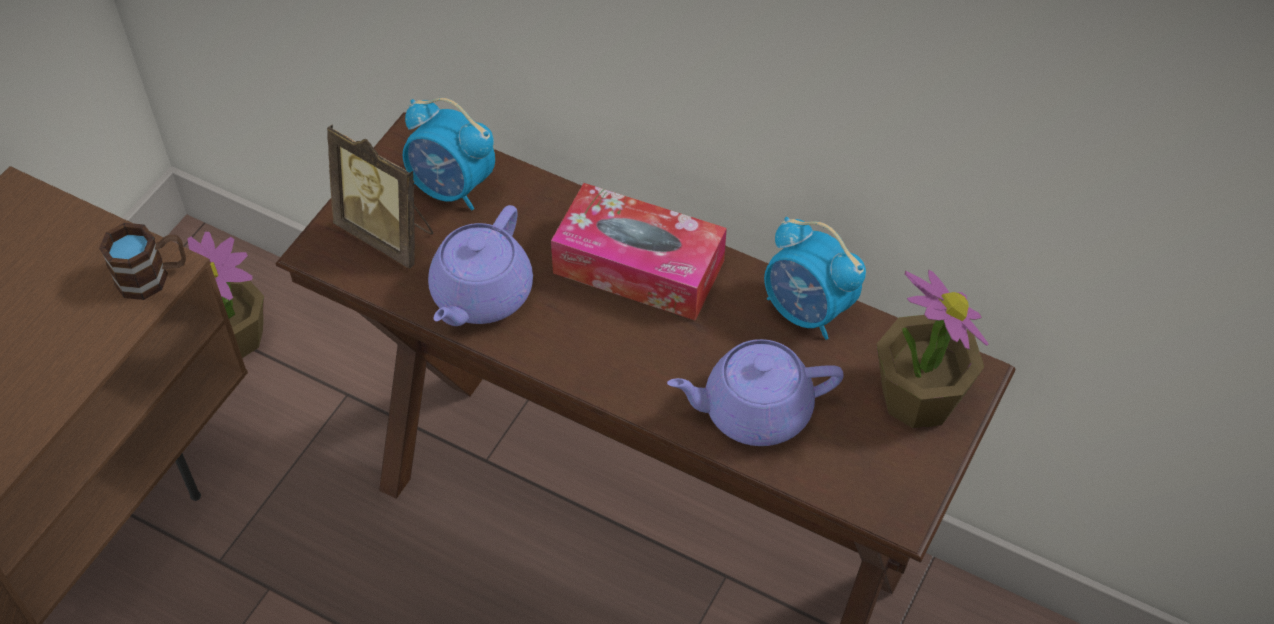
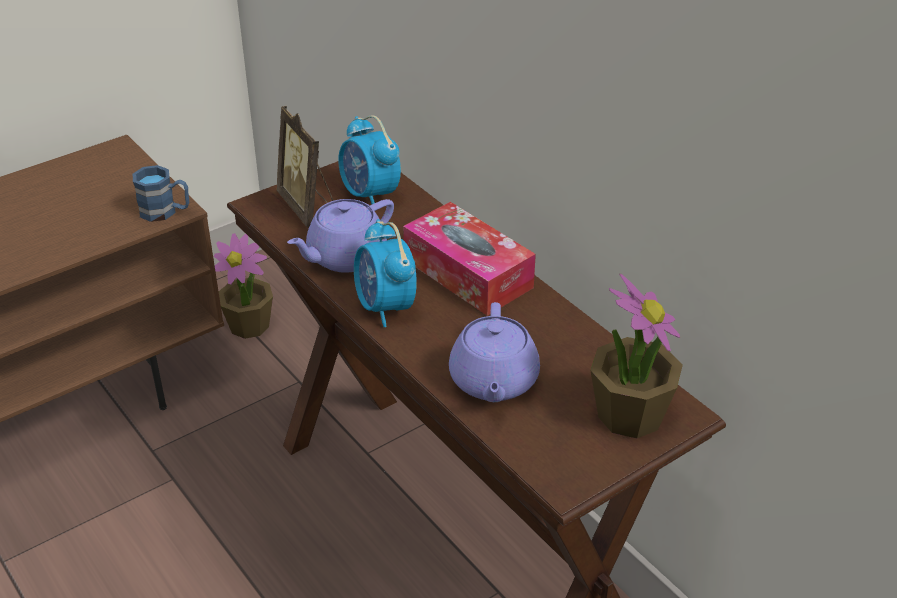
camera: 25 degrees right, 15 degrees down
brown mug [99,223,186,300] -> blue mug [133,165,189,222]
purple teapot [667,339,843,446] -> purple teapot turned 105 degrees counterclockwise [449,302,540,402]
alarm clock [764,217,866,340] -> alarm clock moved to [354,219,417,327]

